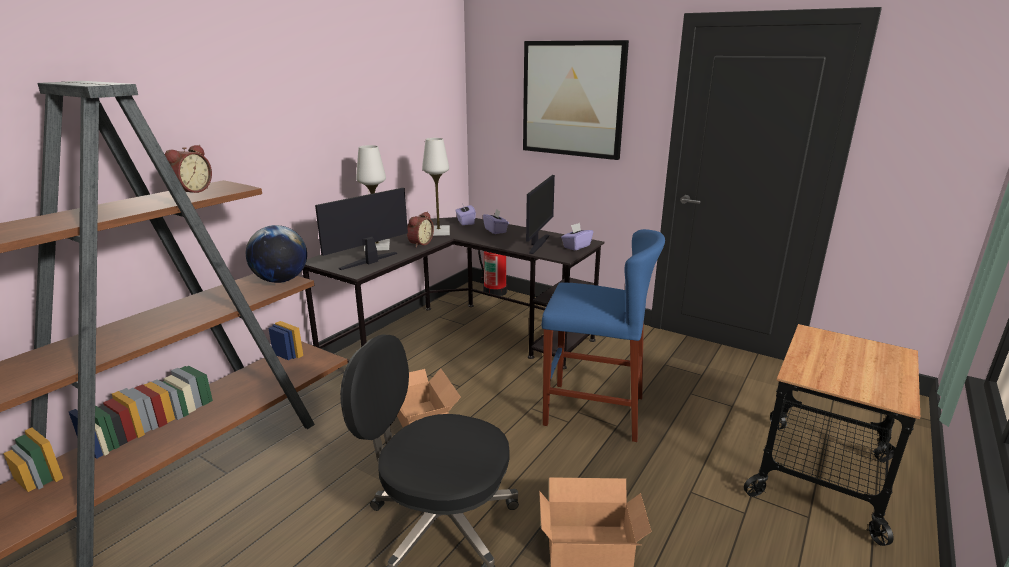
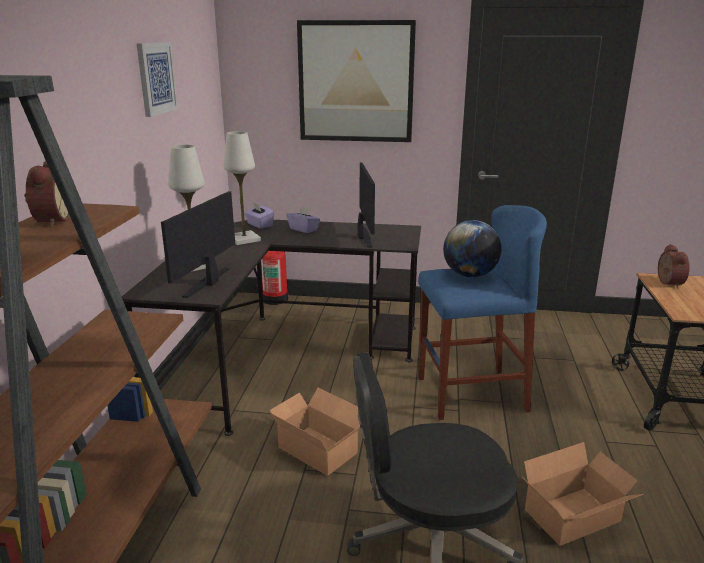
camera: 25 degrees left, 0 degrees up
globe [246,225,307,283] -> globe moved to [443,220,502,278]
alarm clock [407,212,434,247] -> alarm clock moved to [658,244,690,289]
purple tissue box [561,223,593,251] -> none
none -> picture [136,42,178,117]

